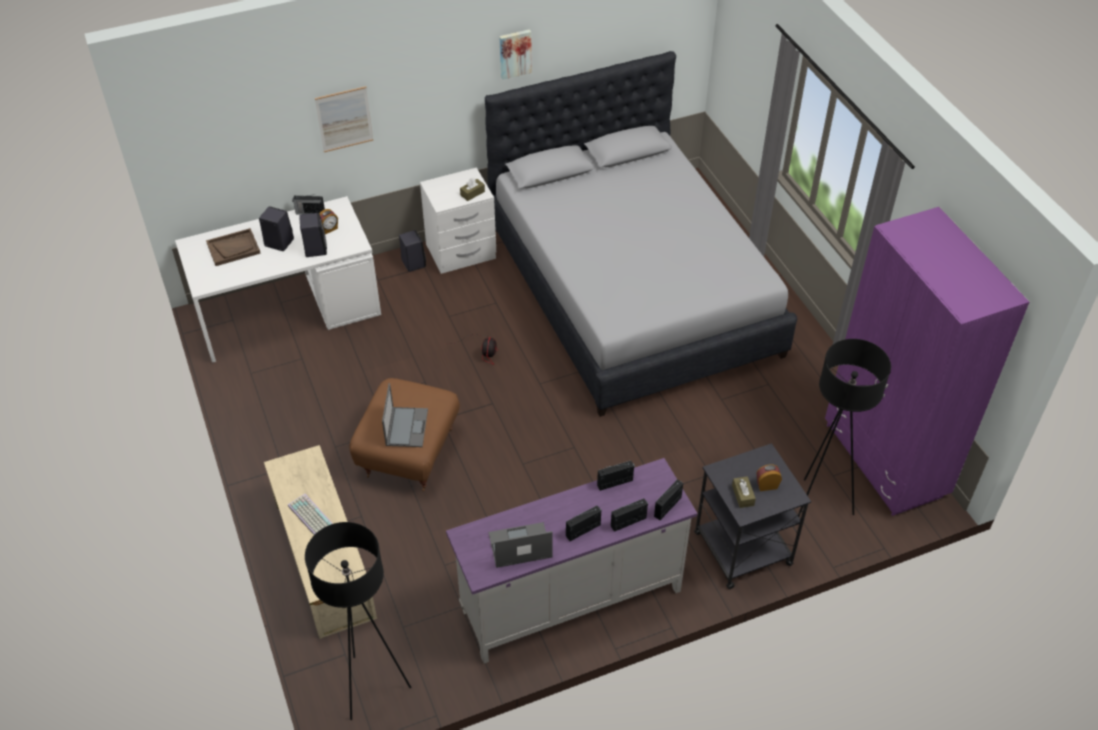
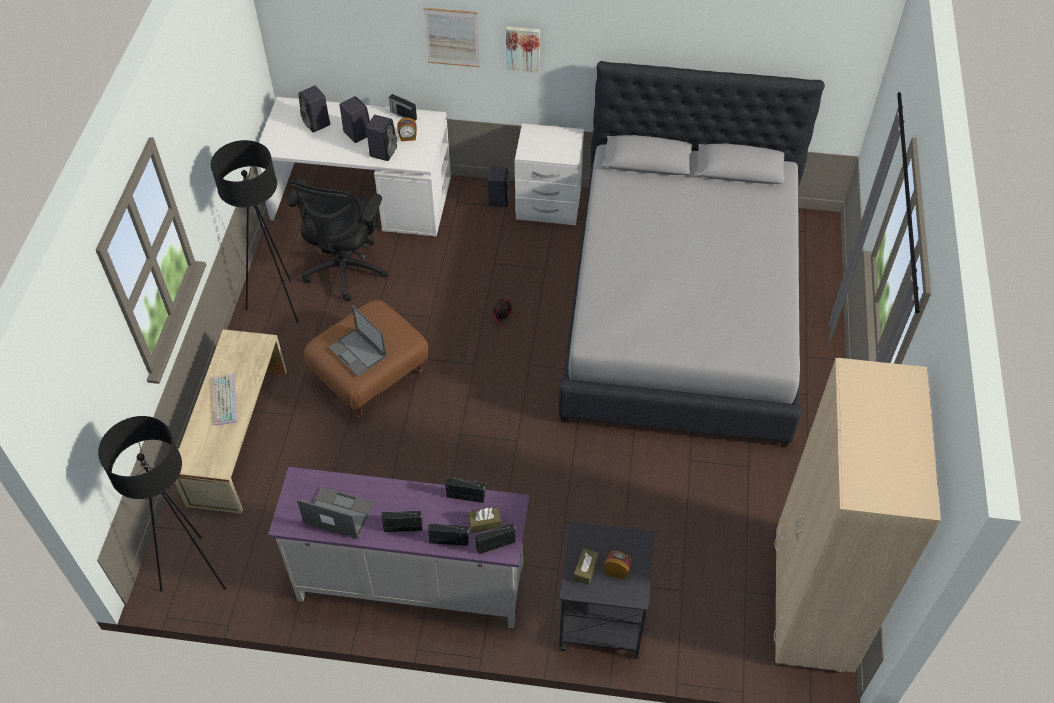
camera: 30 degrees right, 5 degrees up
brown tray [206,228,261,266] -> black speaker [299,86,330,132]
laptop [382,383,428,447] -> laptop turned 105 degrees clockwise [328,305,387,377]
brown tissue box [460,178,485,201] -> brown tissue box moved to [468,507,501,533]
picture [500,29,532,80] -> picture moved to [506,26,540,73]
black floor lamp [795,339,891,526] -> black floor lamp moved to [211,140,299,324]
purple wardrobe [825,207,1029,516] -> beige wardrobe [774,358,941,672]
none -> black office chair [288,179,388,301]

